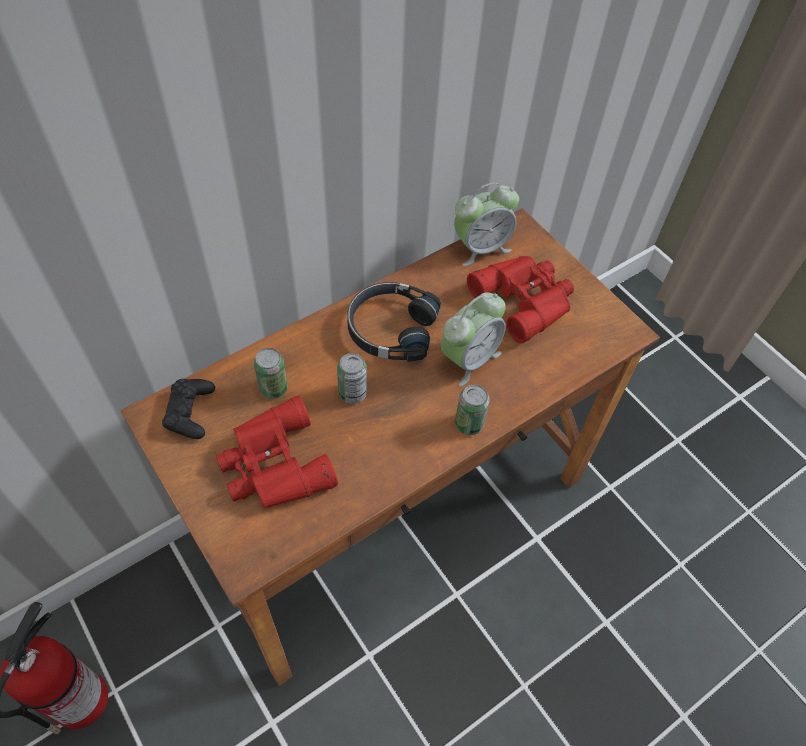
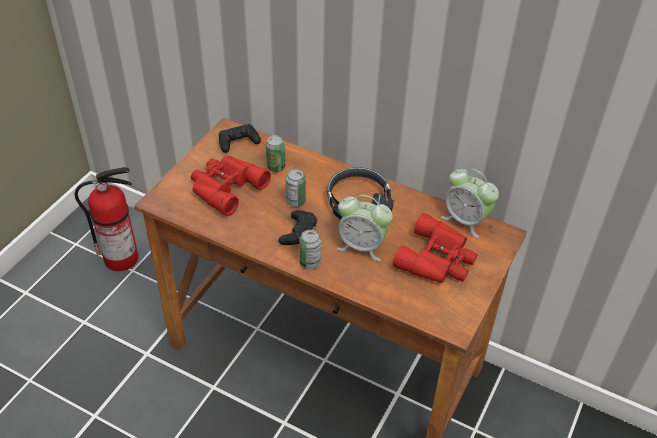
camera: 65 degrees right, 10 degrees down
none -> black game controller [278,210,317,245]

